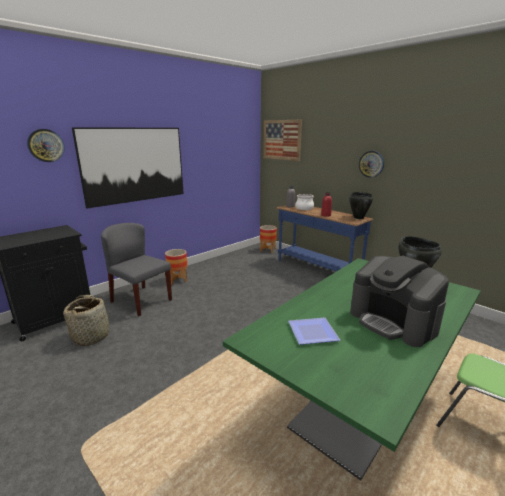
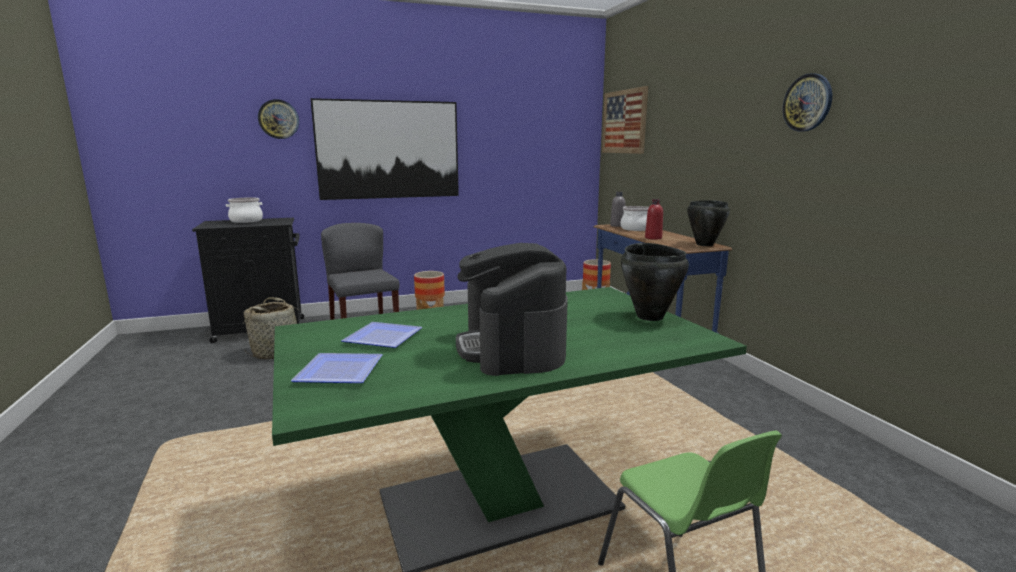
camera: 25 degrees right, 5 degrees down
wall clock [359,151,384,178] -> wall clock moved to [783,73,832,131]
none -> cooking pot [226,197,263,223]
none -> plate [291,353,383,383]

